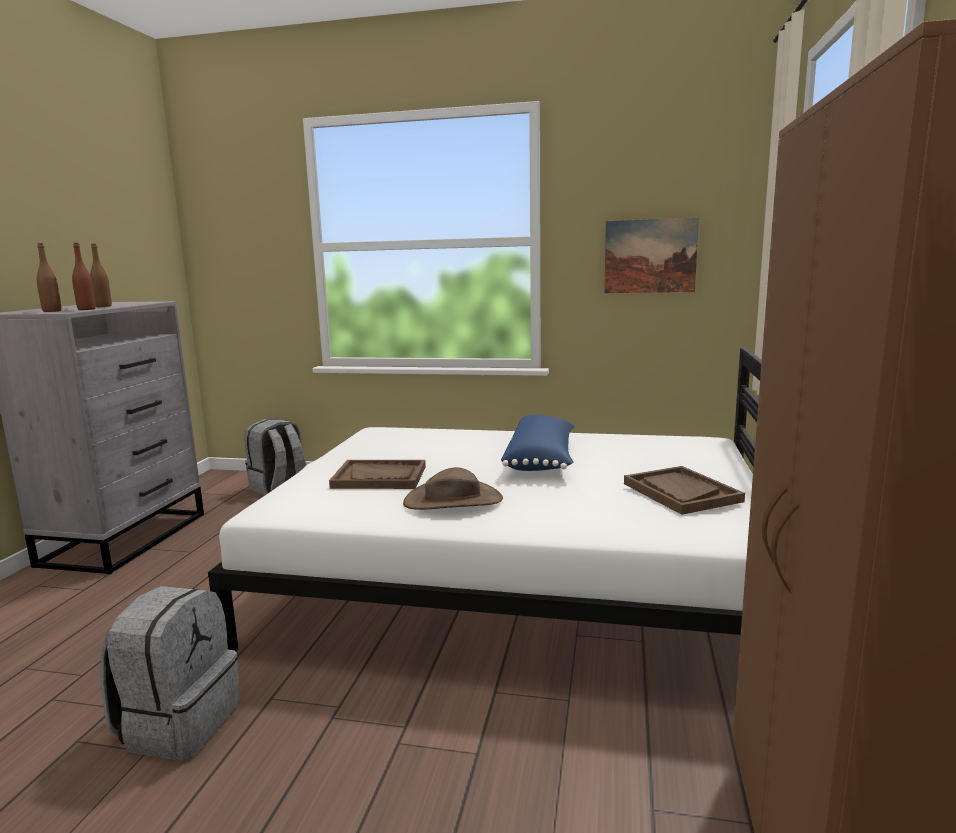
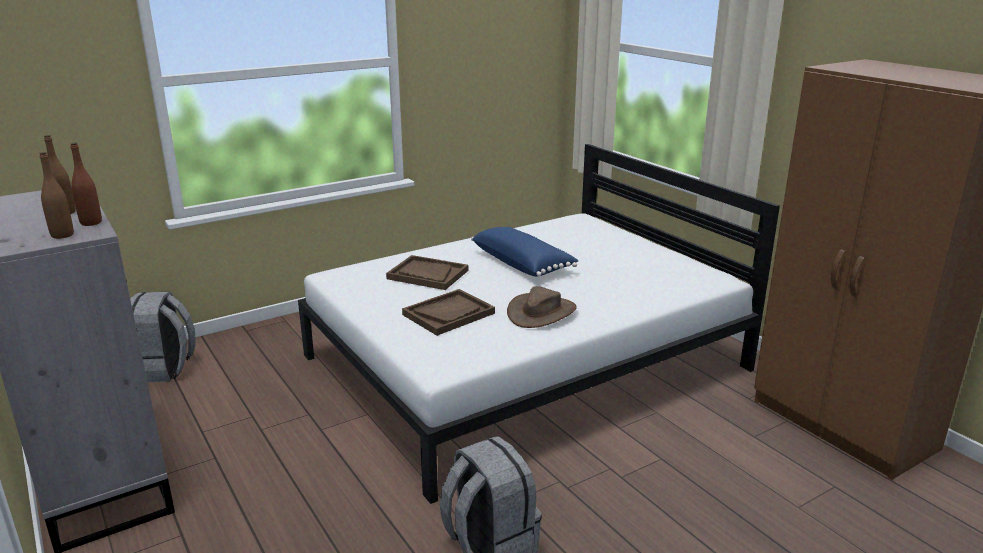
camera: 45 degrees left, 10 degrees up
picture [604,218,699,293] -> none
brown tray [624,466,745,515] -> brown tray moved to [386,255,468,290]

